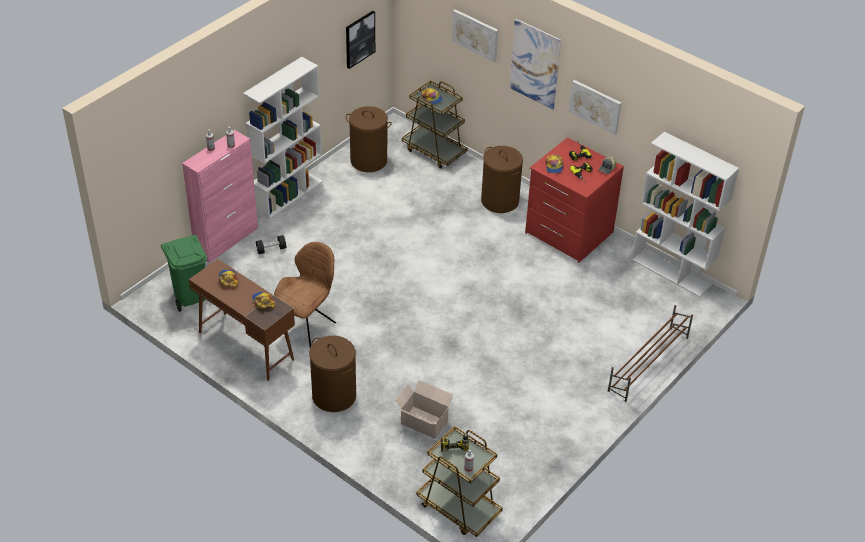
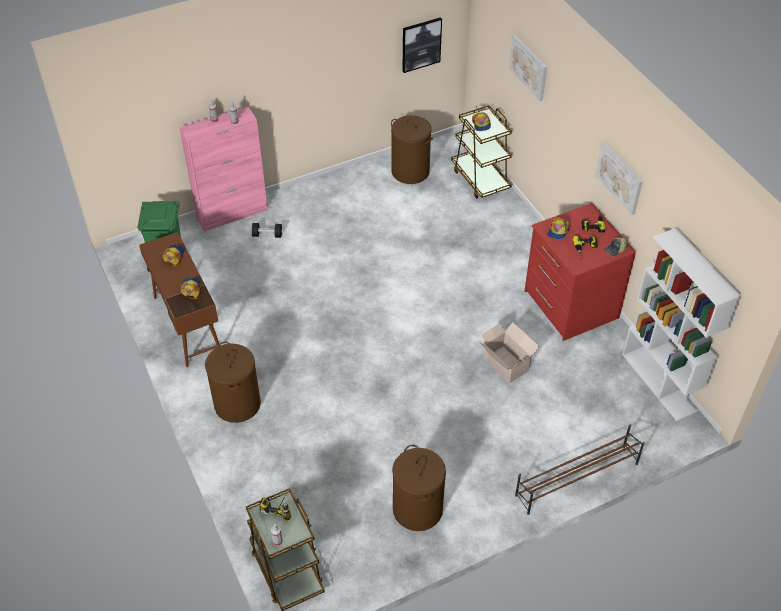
camera: 25 degrees right, 5 degrees up
white bookcase [243,57,323,220] -> none
brown chair [274,242,336,348] -> none
cardboard box [395,380,453,439] -> cardboard box moved to [480,322,539,383]
brown laundry basket [481,146,523,213] -> brown laundry basket moved to [392,445,446,531]
picture [510,18,561,110] -> none

